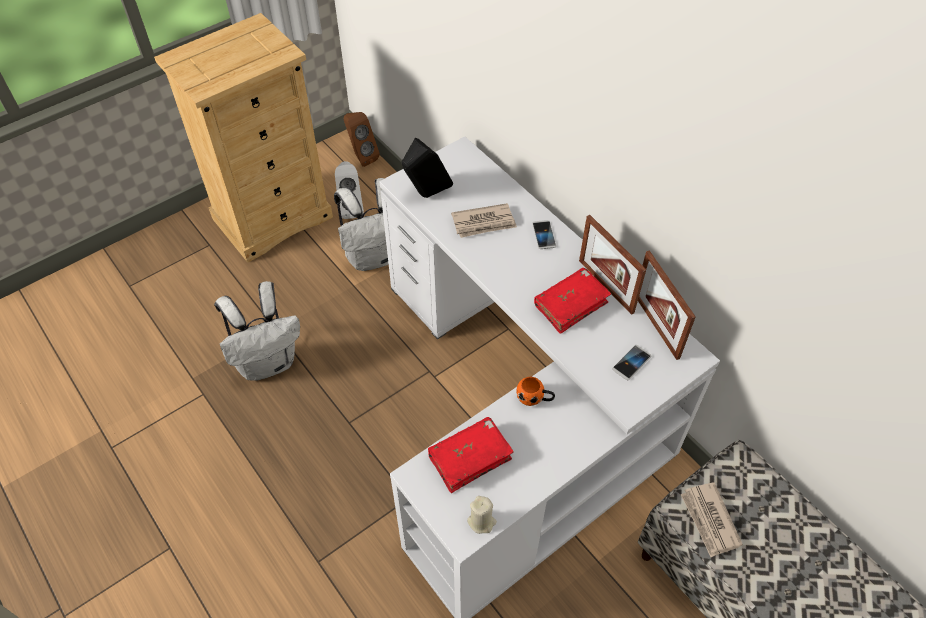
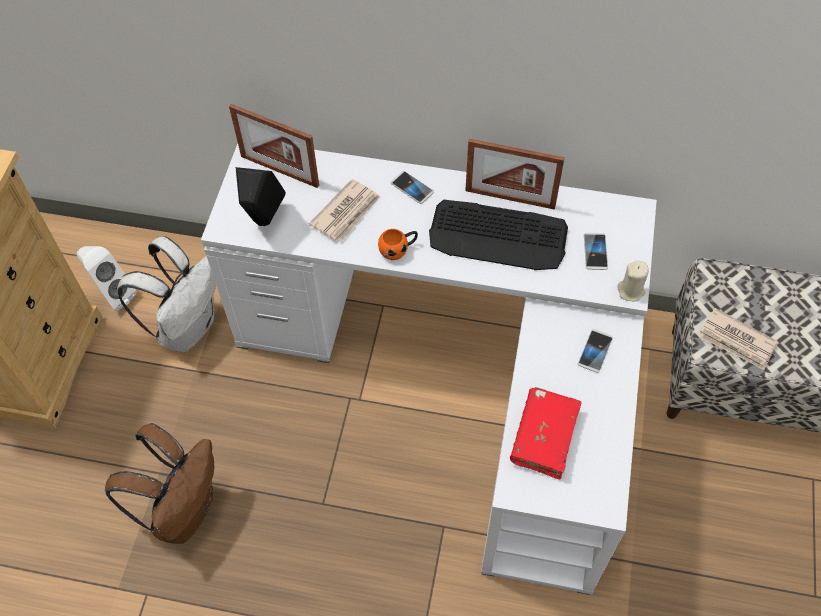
camera: 40 degrees left, 5 degrees up
white backpack [214,281,300,381] -> brown backpack [105,423,214,544]
brown speaker [344,112,380,167] -> none
beige candle [467,496,497,534] -> beige candle moved to [618,261,649,302]
orange mug [516,377,555,406] -> orange mug moved to [378,229,418,260]
red book [534,268,611,334] -> keyboard [429,200,568,270]
picture frame [638,250,696,360] -> picture frame moved to [229,104,319,188]
none -> phone [578,329,613,373]

